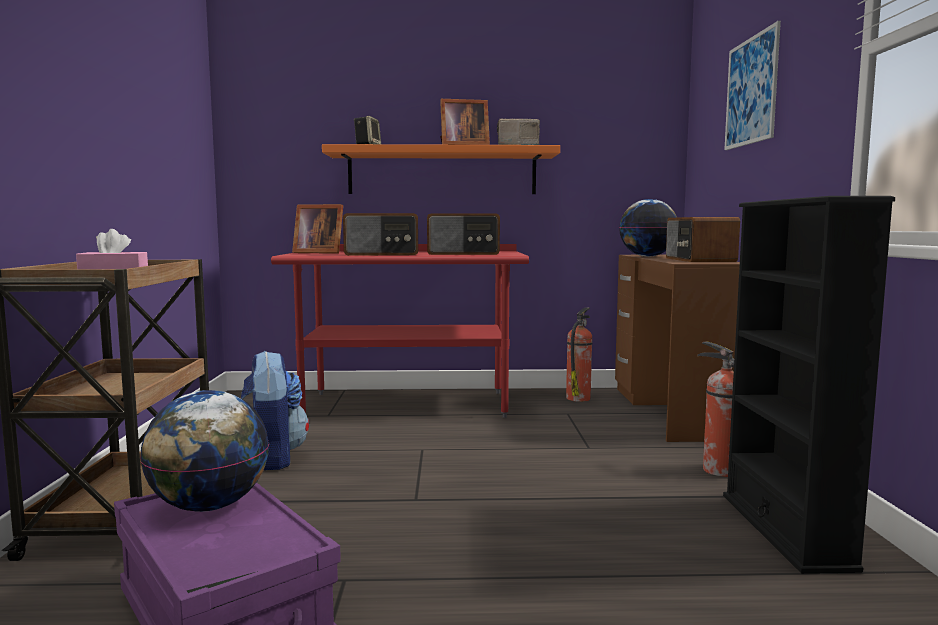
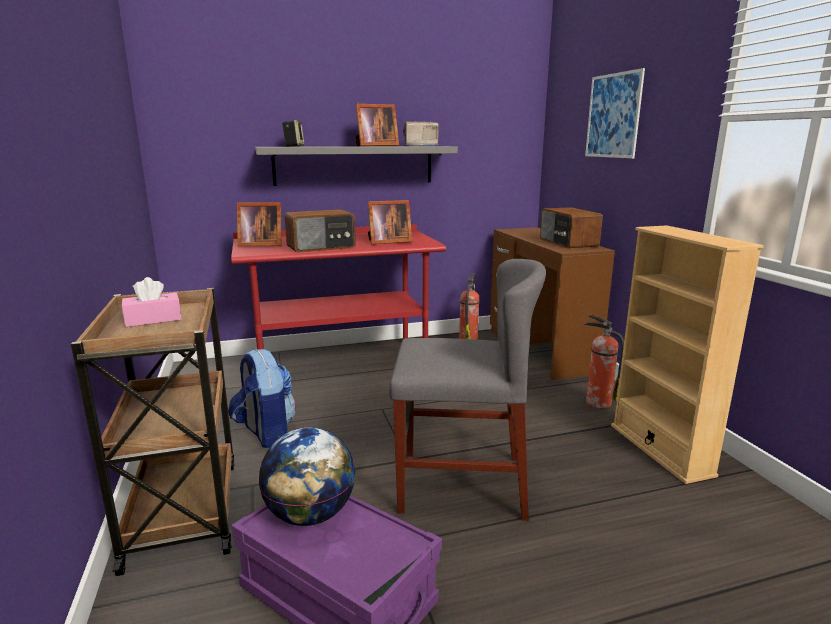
camera: 15 degrees left, 10 degrees up
orange shelf [322,144,560,194] -> grey shelf [255,146,458,186]
radio [427,213,500,255] -> picture frame [368,200,412,244]
globe [619,199,677,257] -> none
black bookcase [723,196,895,574] -> beige bookcase [611,225,764,484]
none -> grey chair [389,259,546,521]

